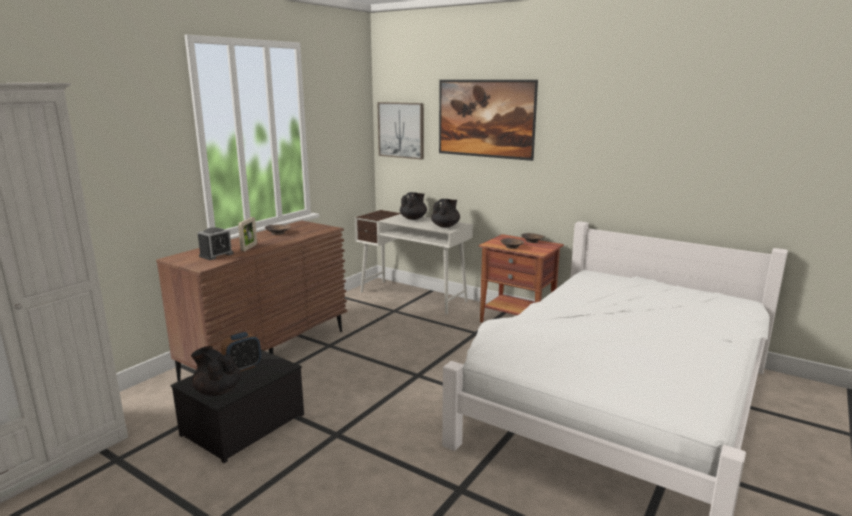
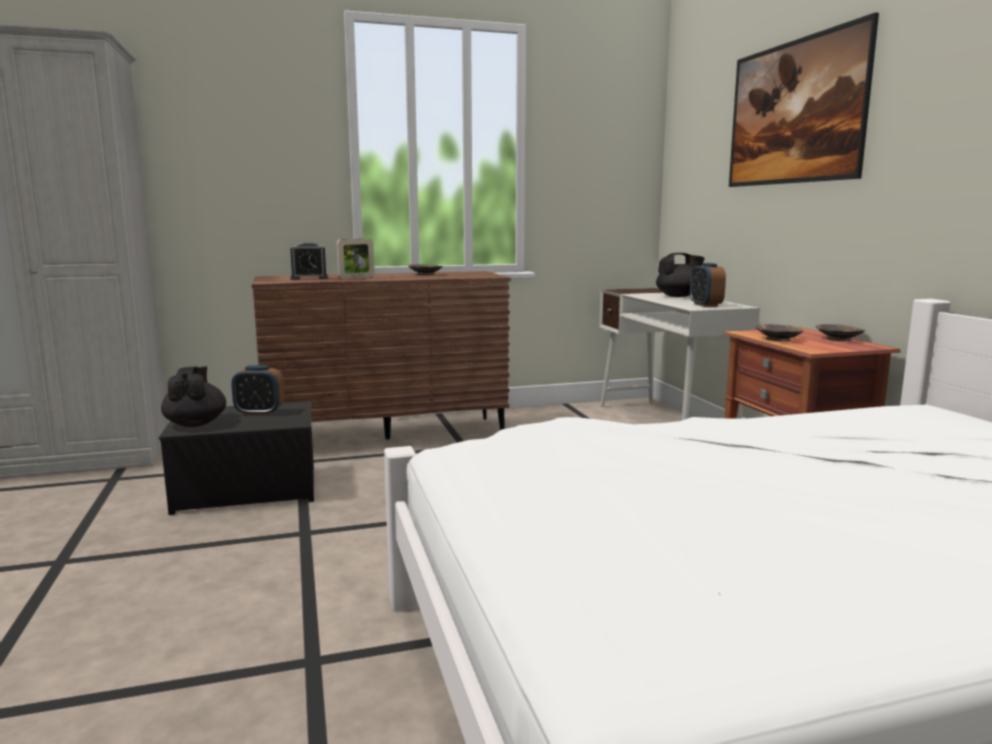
camera: 40 degrees right, 5 degrees down
picture [377,102,424,160] -> none
black teapot [431,199,460,228] -> alarm clock [690,263,726,307]

